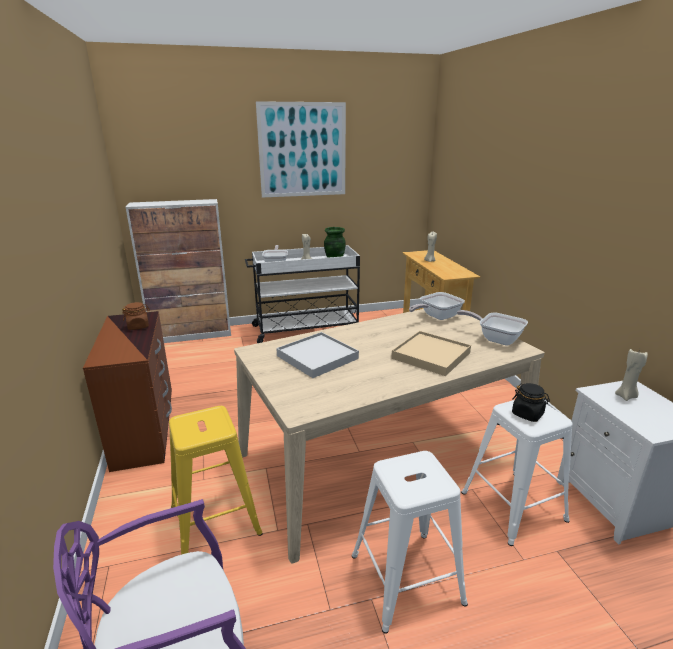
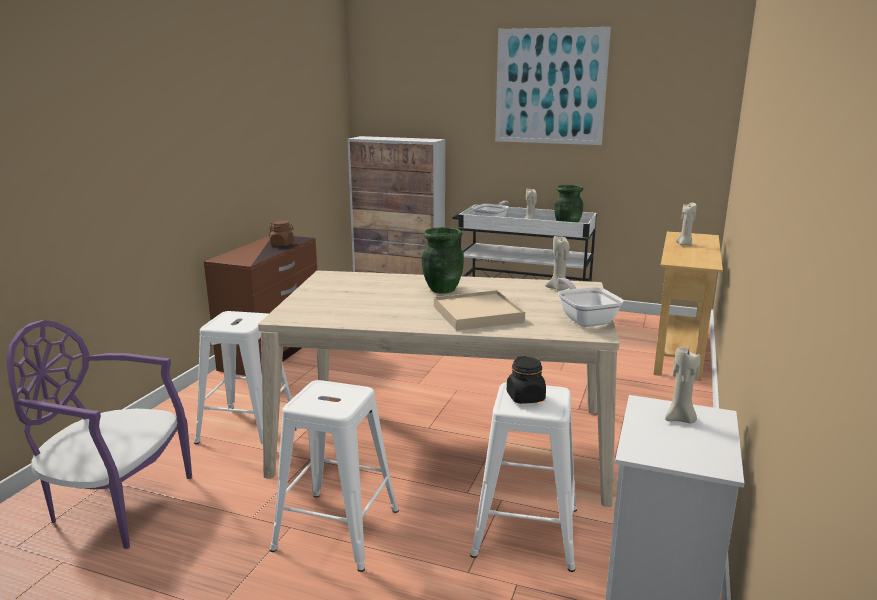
camera: 35 degrees right, 5 degrees down
yellow stool [169,406,263,555] -> white stool [194,311,292,444]
white tray [276,332,359,378] -> none
frying pan [409,292,465,320] -> beige candle [545,236,570,291]
none -> green vase [422,227,464,294]

